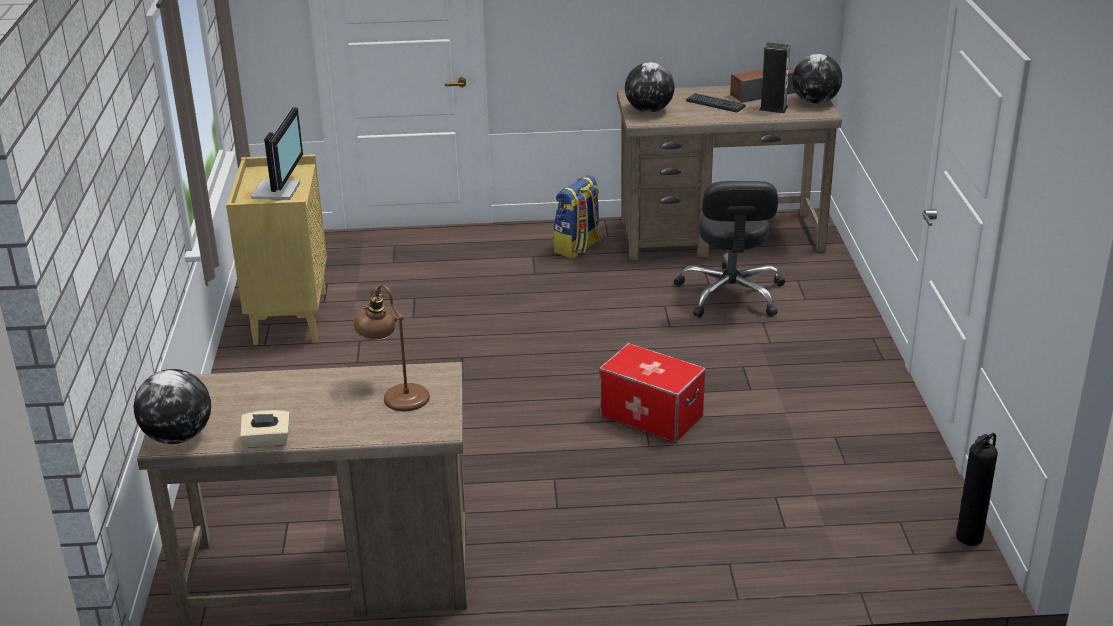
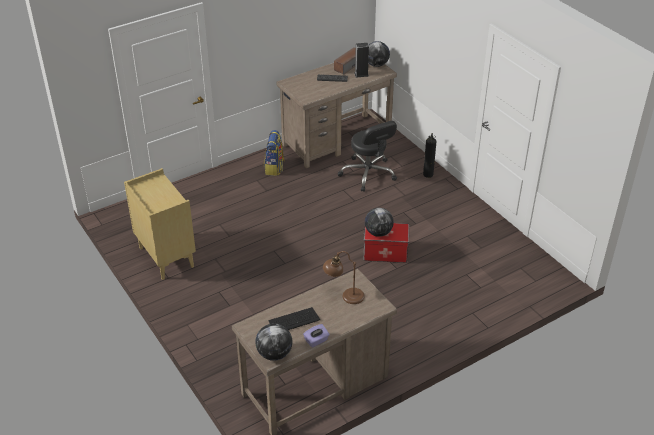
camera: 30 degrees left, 10 degrees up
beige tissue box [240,410,290,449] -> purple tissue box [303,324,330,348]
monitor [251,108,303,200] -> none
globe [625,62,675,113] -> globe moved to [365,208,394,237]
fire extinguisher [956,433,998,546] -> fire extinguisher moved to [423,133,436,178]
none -> keyboard [268,307,320,330]

